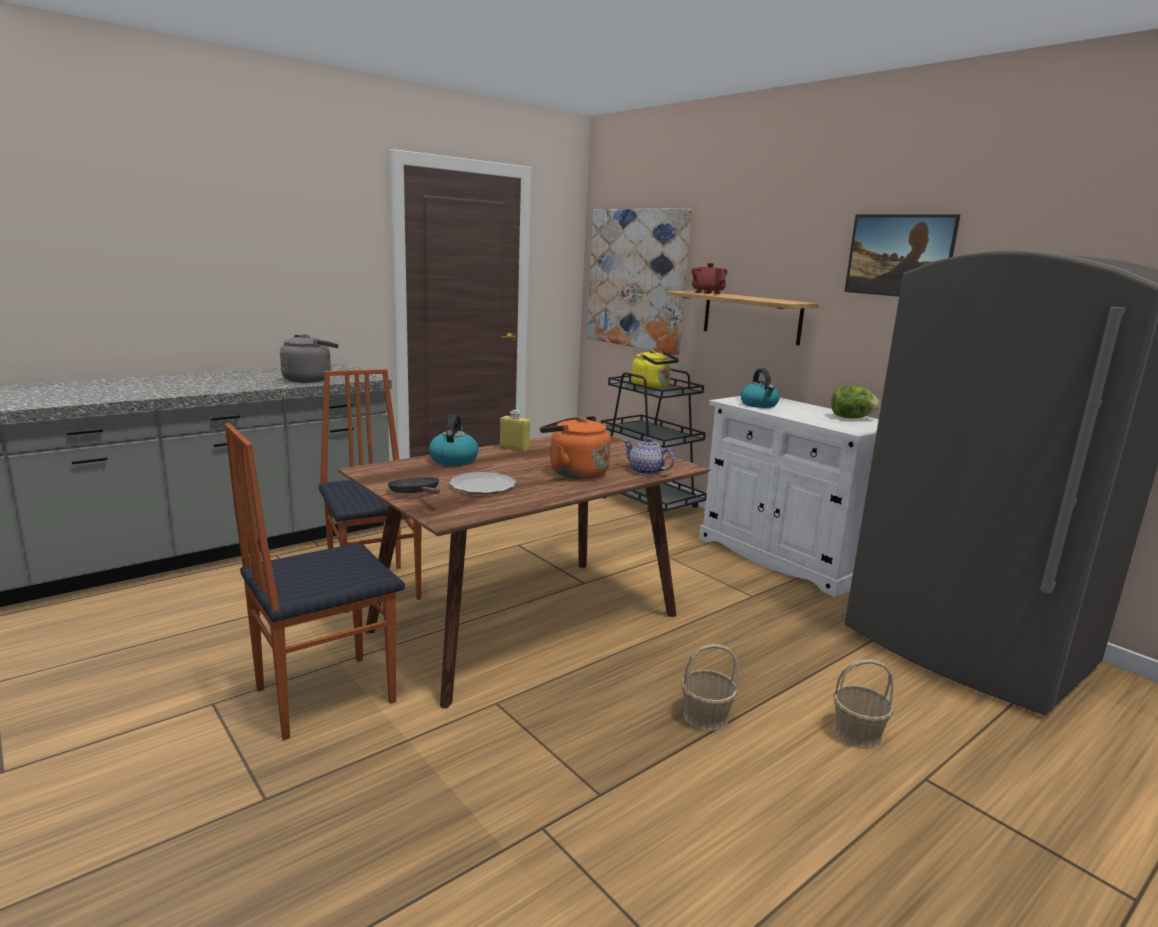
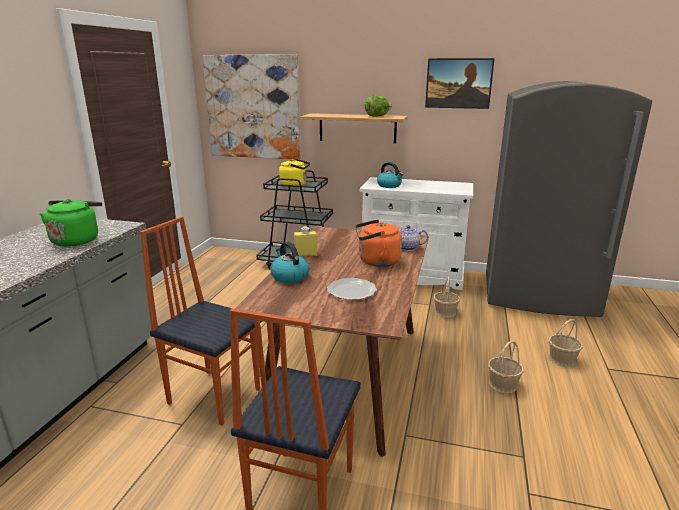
camera: 35 degrees left, 5 degrees up
grey kettle [280,334,339,383] -> green kettle [40,199,102,247]
black frying pan [387,477,440,494] -> none
red teapot [692,263,727,294] -> none
lettuce [831,385,880,418] -> lettuce moved to [365,95,392,117]
none -> basket [433,277,460,318]

